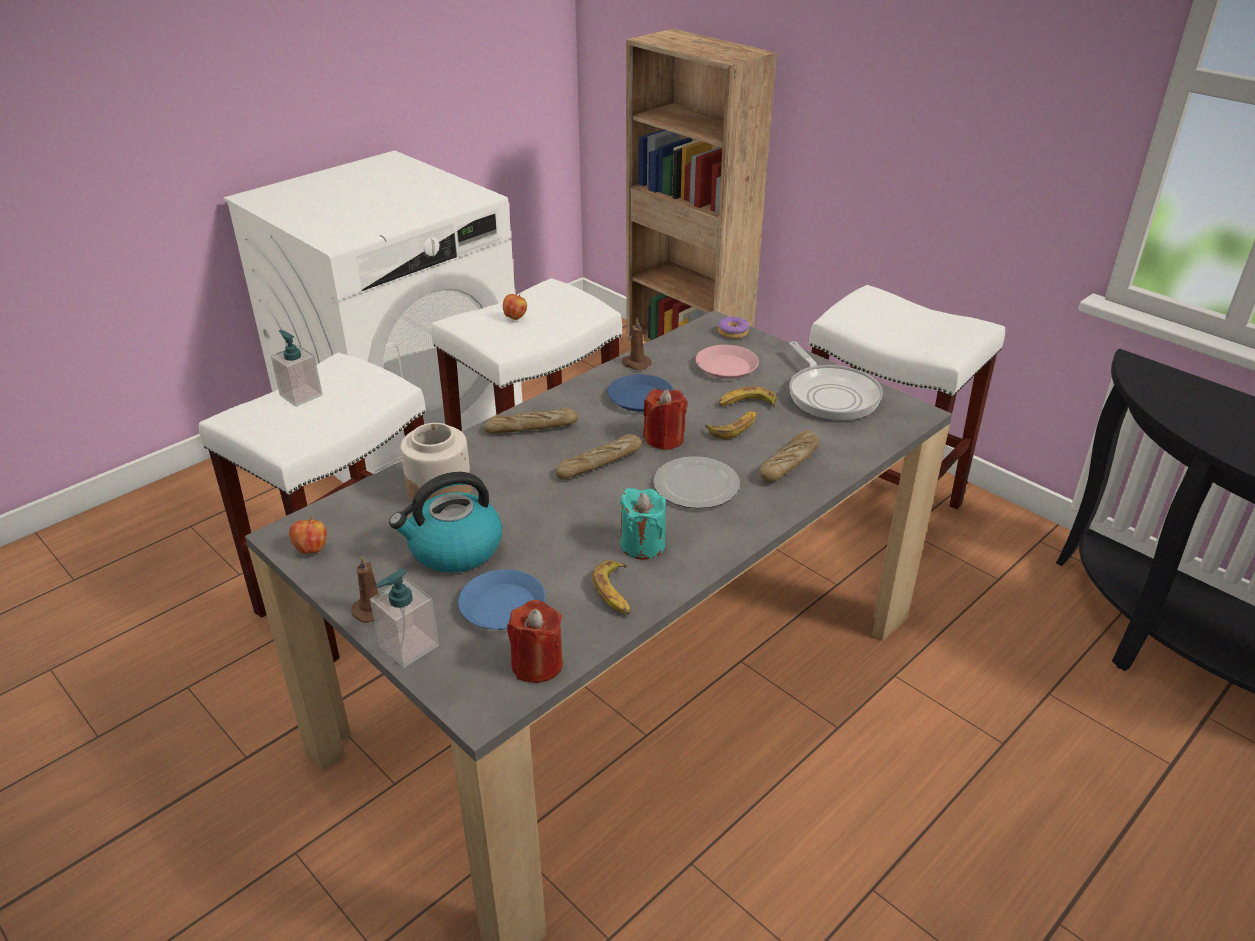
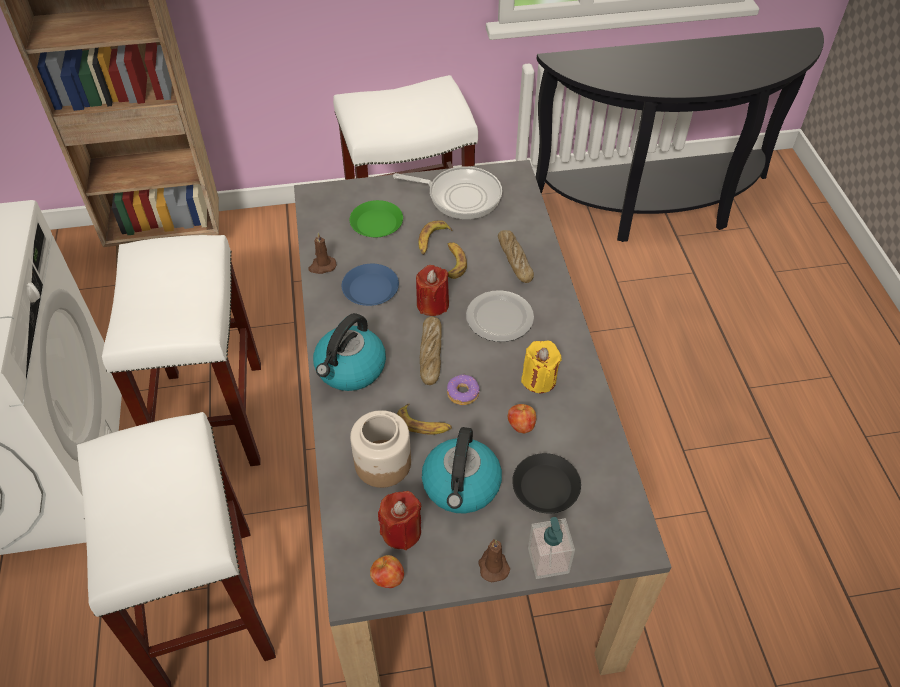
camera: 55 degrees left, 15 degrees up
soap dispenser [271,330,323,407] -> none
blue plate [458,569,546,630] -> black plate [512,453,581,513]
bread [484,407,578,433] -> kettle [313,313,386,391]
apple [503,294,527,320] -> apple moved to [507,404,536,433]
red candle [507,600,563,683] -> red candle moved to [378,491,421,550]
banana [592,560,631,614] -> banana moved to [397,404,452,435]
turquoise candle [620,488,666,560] -> yellow candle [521,340,562,393]
pink plate [695,345,759,379] -> green plate [350,200,403,237]
donut [718,317,749,339] -> donut moved to [447,374,480,405]

